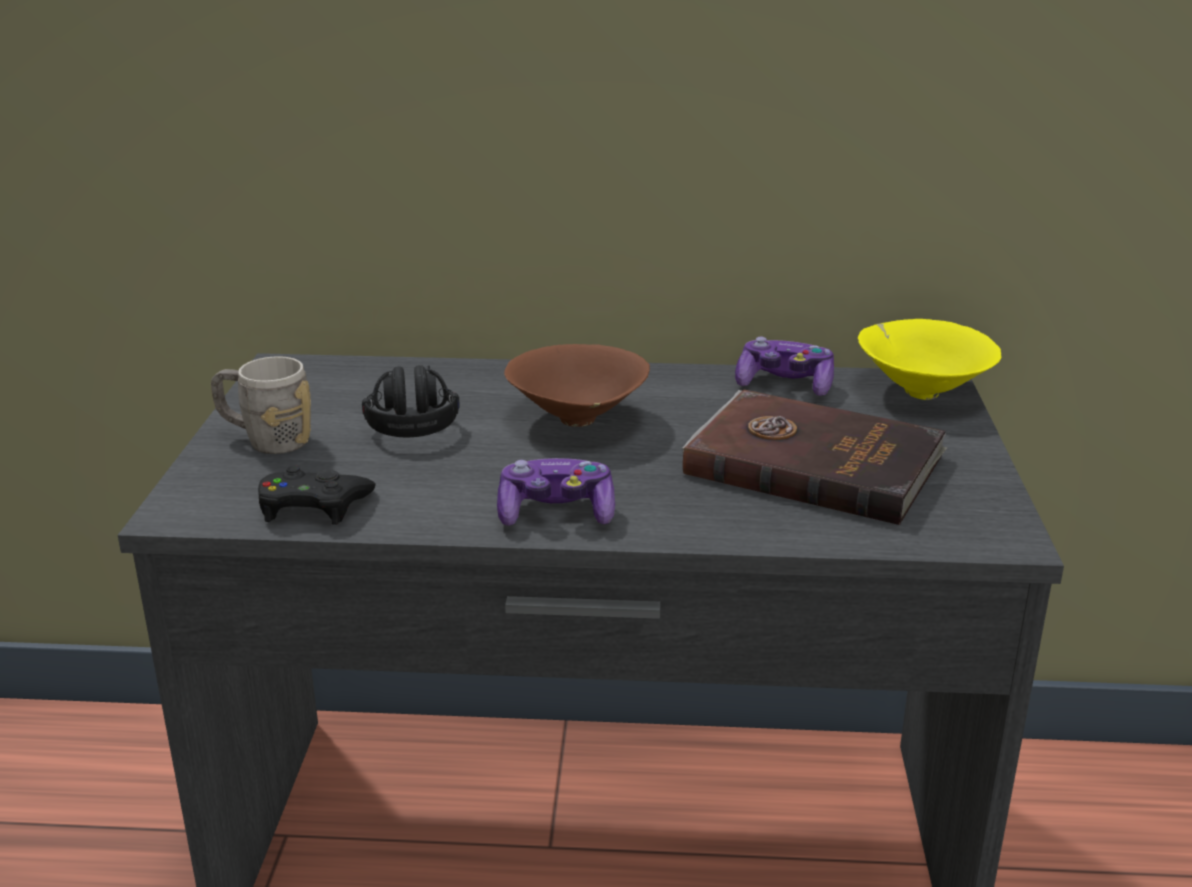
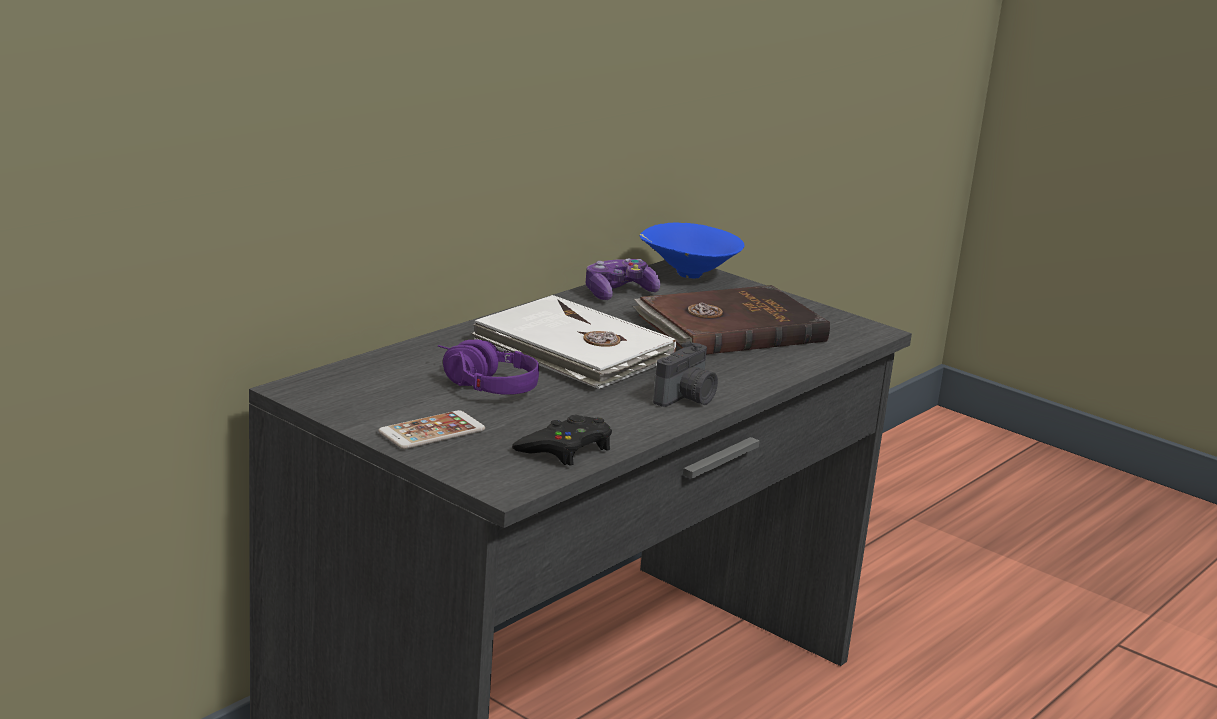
camera: 55 degrees left, 5 degrees down
grey mug [211,356,311,454] -> phone [378,410,485,449]
black headphones [362,365,460,437] -> purple headphones [438,340,539,395]
game controller [497,458,615,526] -> camera [653,341,718,407]
brown bowl [504,344,650,427] -> white book [471,295,676,389]
yellow bowl [858,319,1001,400] -> blue bowl [640,222,744,278]

